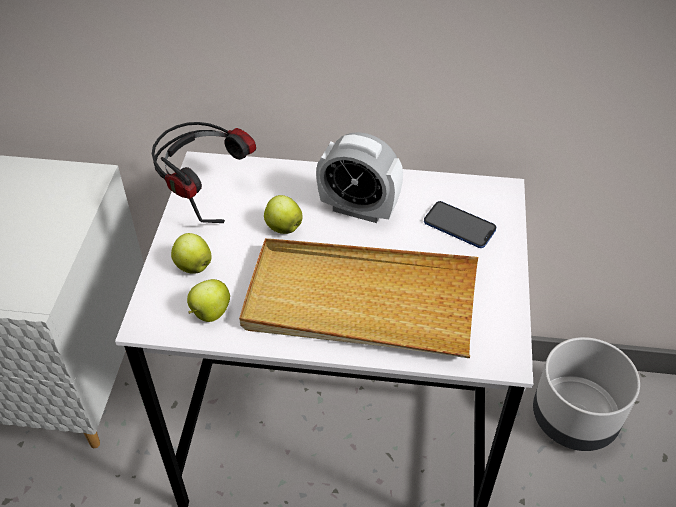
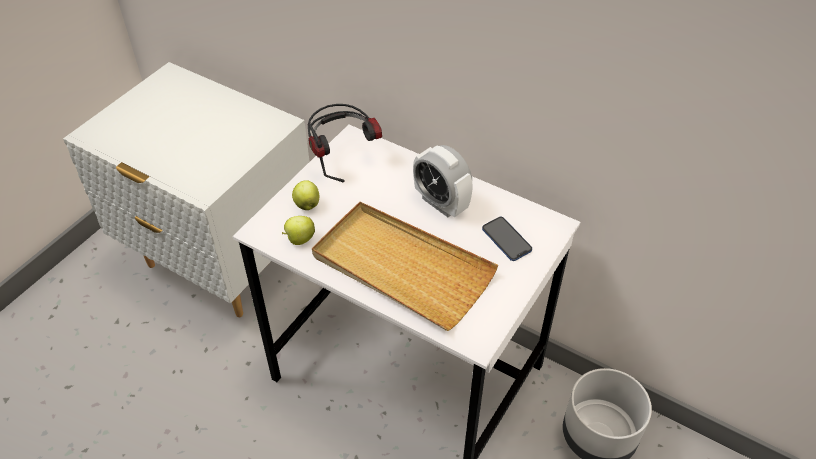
camera: 25 degrees right, 0 degrees up
apple [264,195,303,234] -> none

